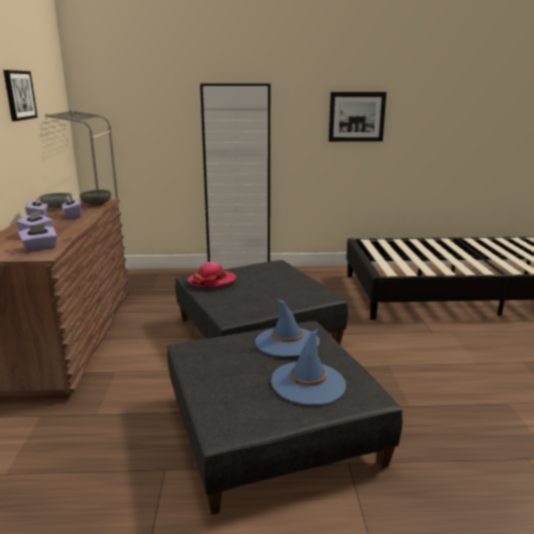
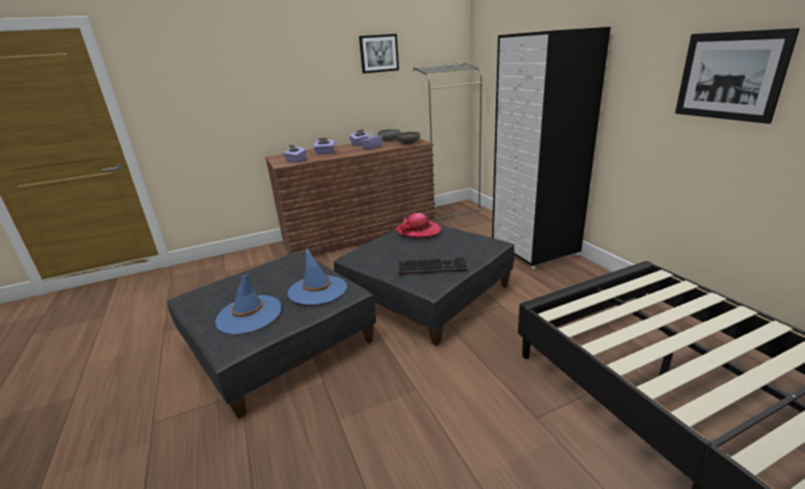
camera: 70 degrees right, 5 degrees up
none -> keyboard [399,257,467,275]

